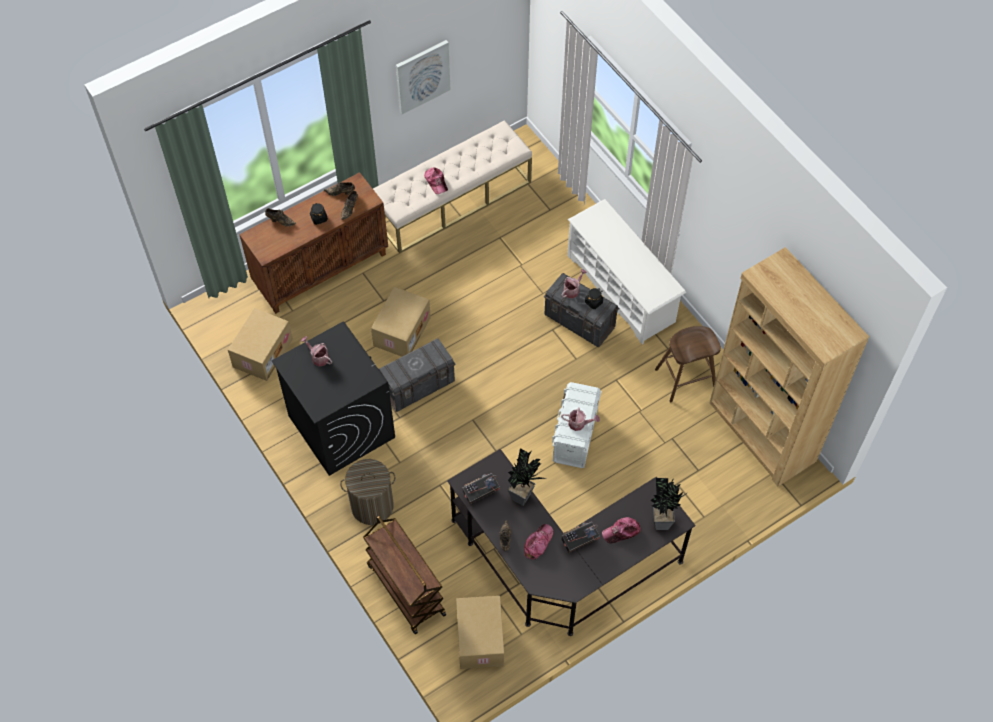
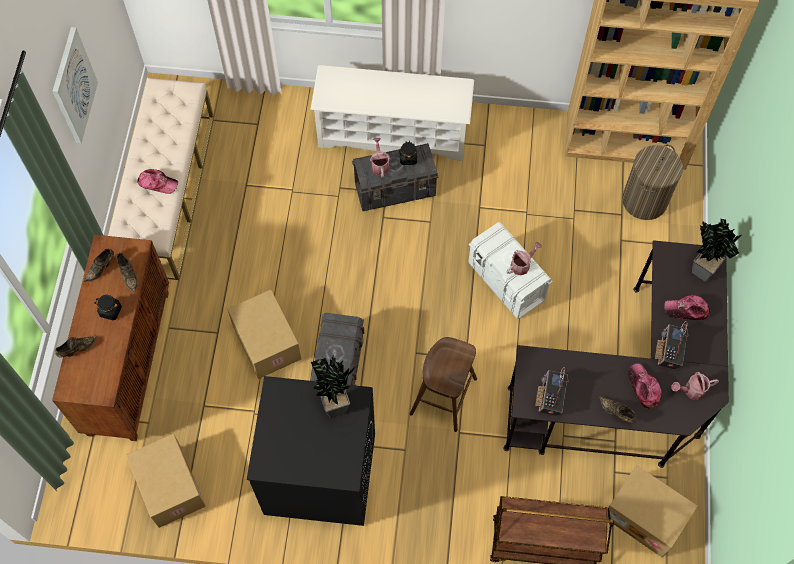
camera: 50 degrees left, 5 degrees up
watering can [301,336,332,367] -> watering can moved to [671,372,719,400]
laundry basket [340,459,395,525] -> laundry basket moved to [622,145,683,220]
potted plant [508,448,546,506] -> potted plant moved to [311,354,355,418]
cap [602,517,641,544] -> cap turned 75 degrees clockwise [665,295,710,320]
brown stool [655,326,721,402] -> brown stool moved to [410,337,477,432]

